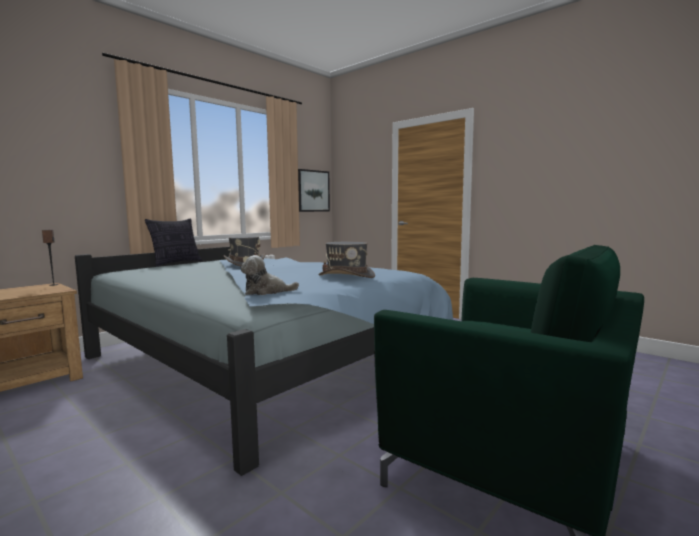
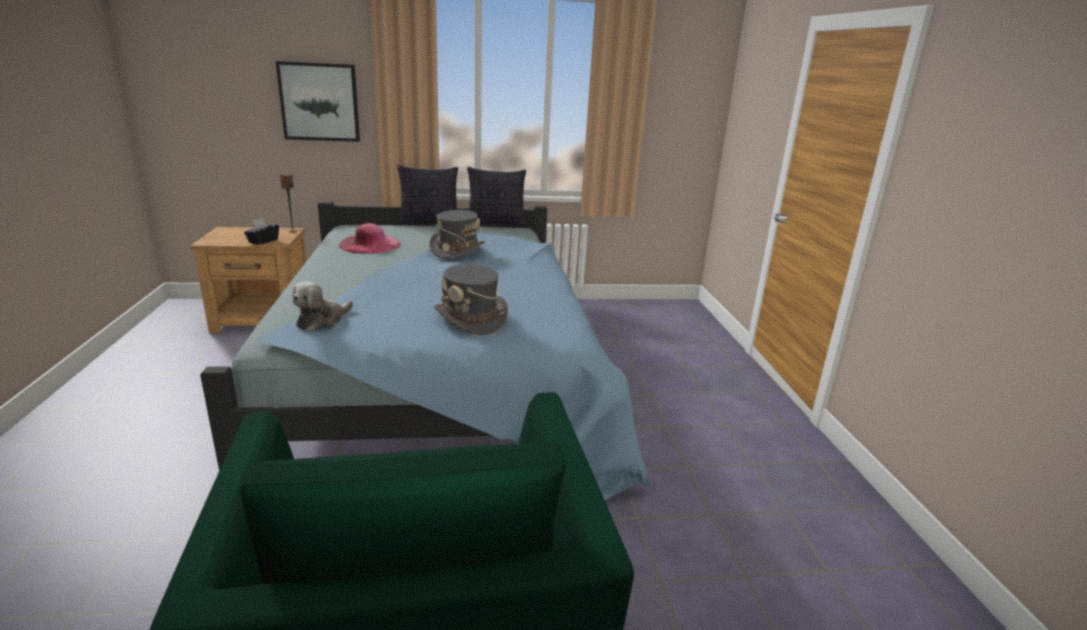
camera: 40 degrees right, 15 degrees up
plush toy [241,255,299,295] -> plush toy turned 90 degrees counterclockwise [292,281,353,332]
picture [298,169,330,212] -> picture moved to [276,61,360,142]
none -> black tissue box [244,218,279,245]
none -> pink hat [339,223,400,254]
none -> pillow [467,167,526,227]

